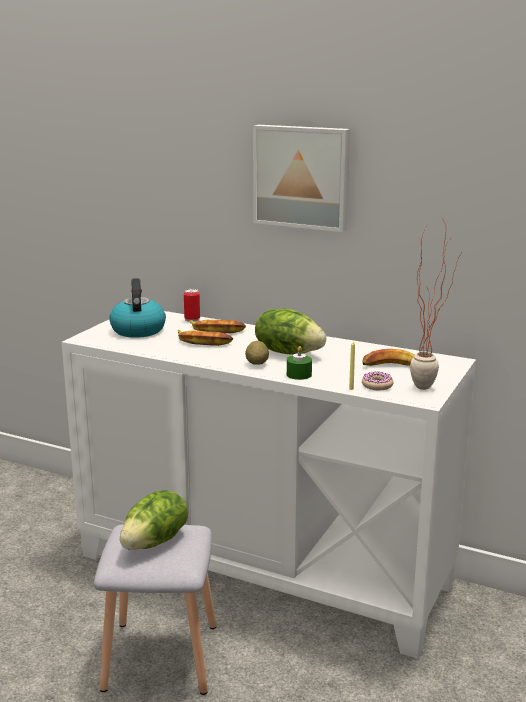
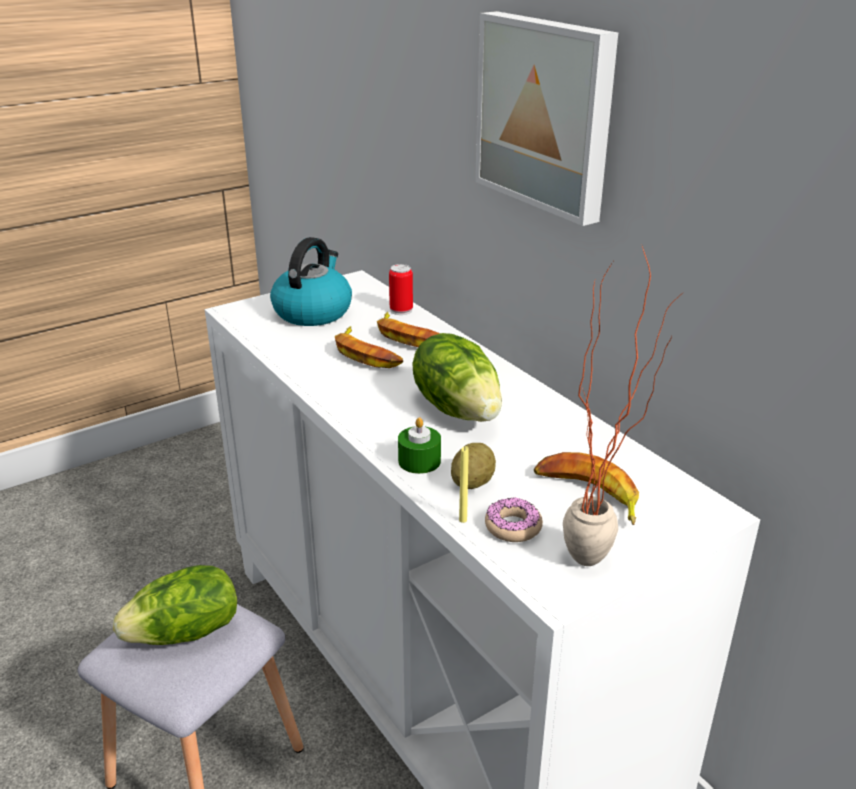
camera: 30 degrees right, 10 degrees up
potato [245,341,269,365] -> potato moved to [451,443,496,489]

